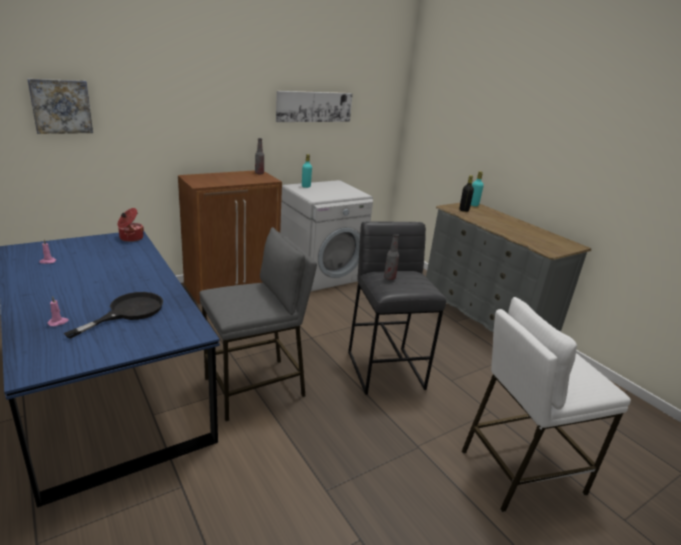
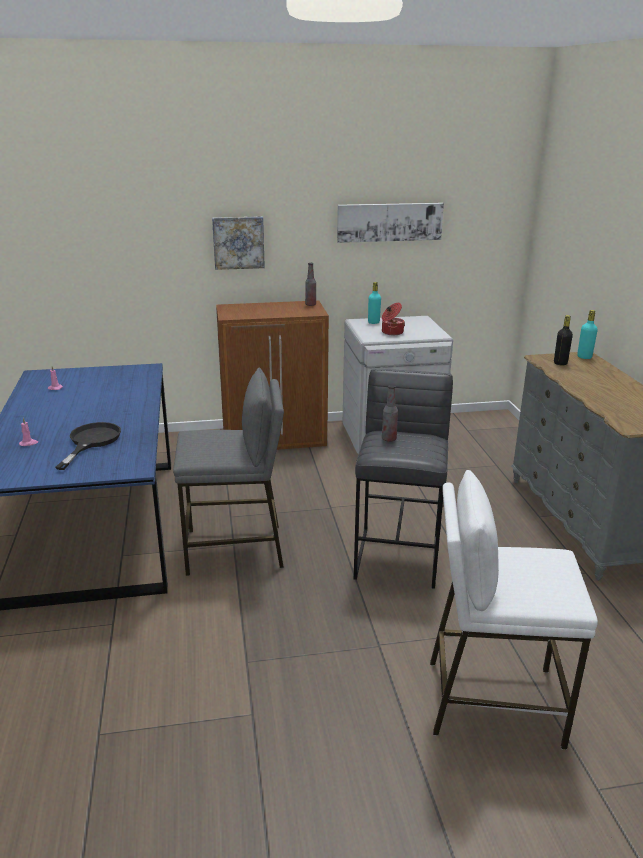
camera: 25 degrees right, 0 degrees up
picture [27,79,93,134] -> picture moved to [212,216,265,270]
black frying pan [64,292,163,339] -> black frying pan turned 45 degrees counterclockwise [56,422,121,470]
cooking pot [118,208,144,242] -> cooking pot moved to [382,303,405,335]

